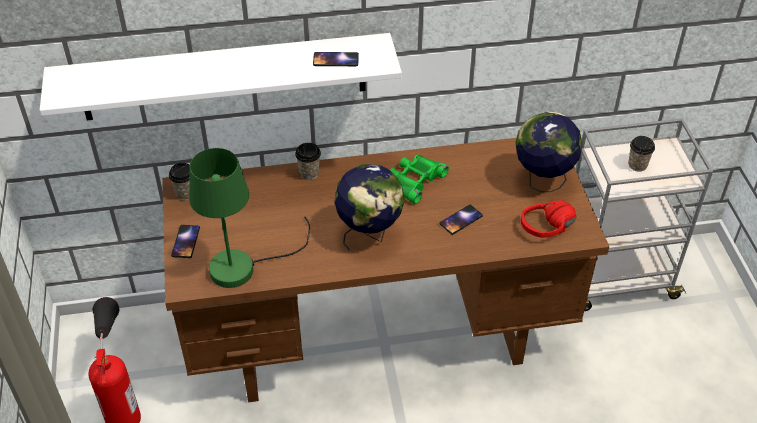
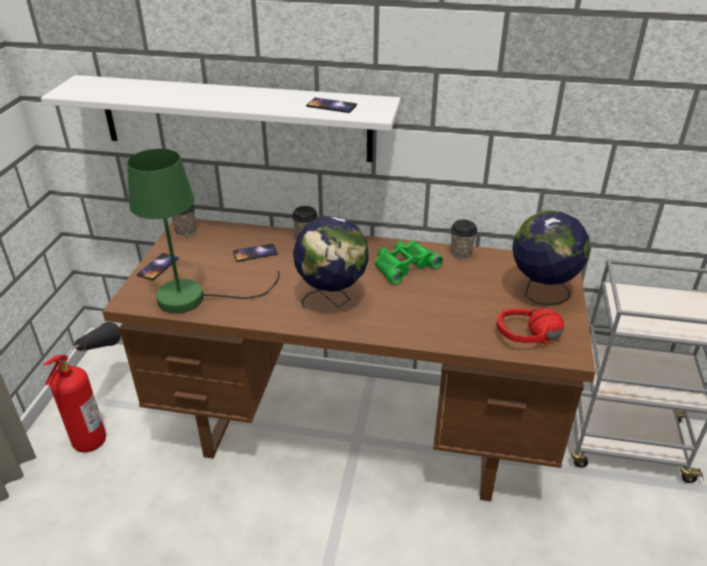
camera: 20 degrees right, 10 degrees down
phone [439,205,483,235] -> phone moved to [233,244,278,262]
cup [628,136,655,172] -> cup moved to [450,220,478,259]

